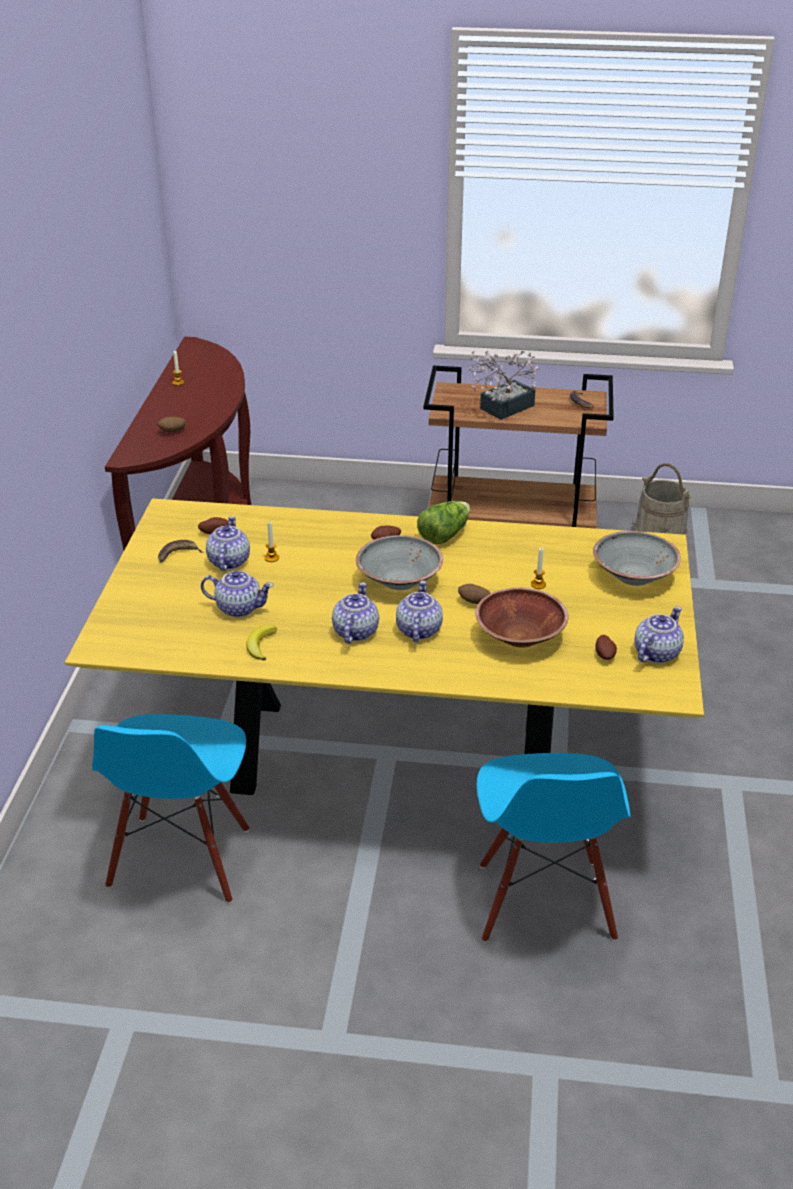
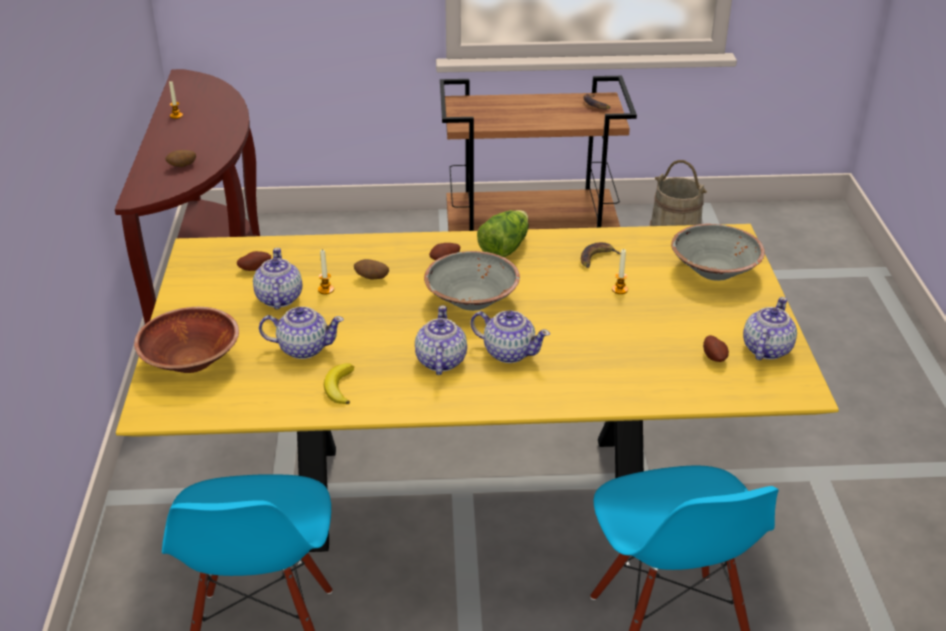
camera: 10 degrees left, 0 degrees up
banana [158,540,204,562] -> banana moved to [581,242,621,268]
teapot [396,581,443,642] -> teapot turned 120 degrees clockwise [471,311,550,363]
potato [458,584,491,604] -> potato moved to [354,259,389,279]
potted plant [468,350,538,420] -> none
brown bowl [475,588,569,647] -> brown bowl moved to [134,307,239,373]

